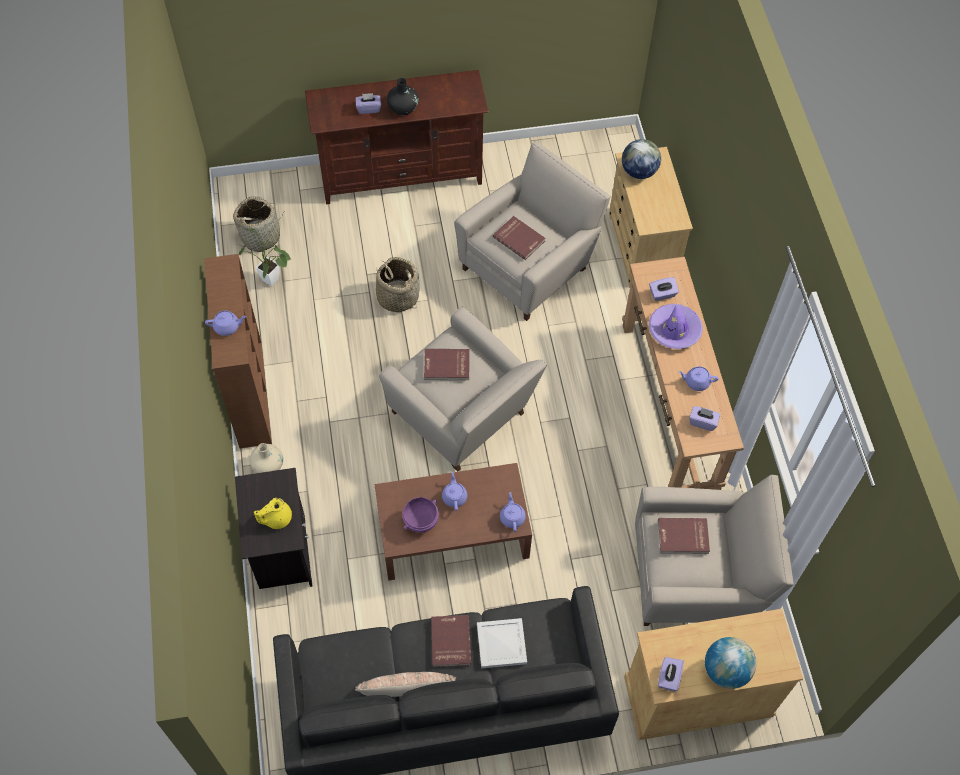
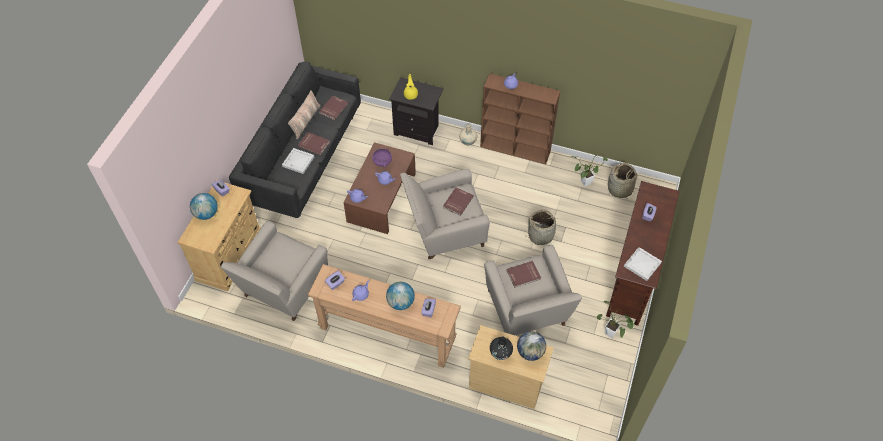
camera: 120 degrees right, 5 degrees down
black vase [387,78,418,115] -> black vase moved to [490,337,513,360]
purple hat [649,304,703,349] -> globe [386,282,415,310]
red book [658,518,710,554] -> red book moved to [319,96,348,120]
none -> potted plant [597,301,634,338]
none -> white tray [624,247,662,281]

